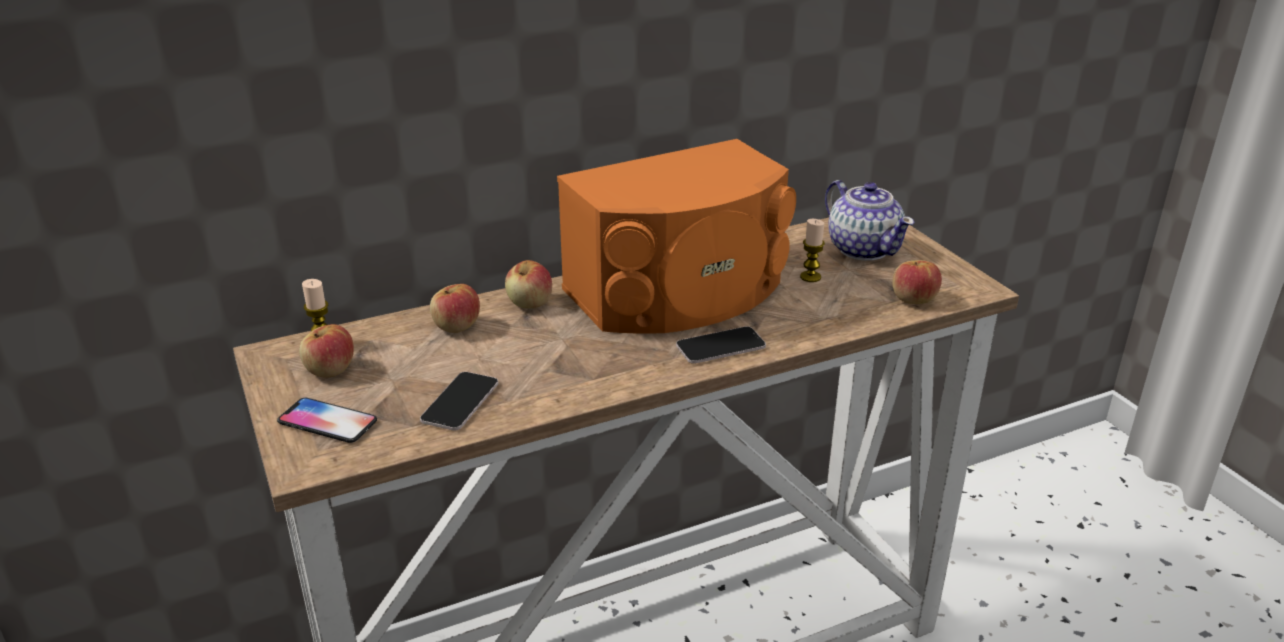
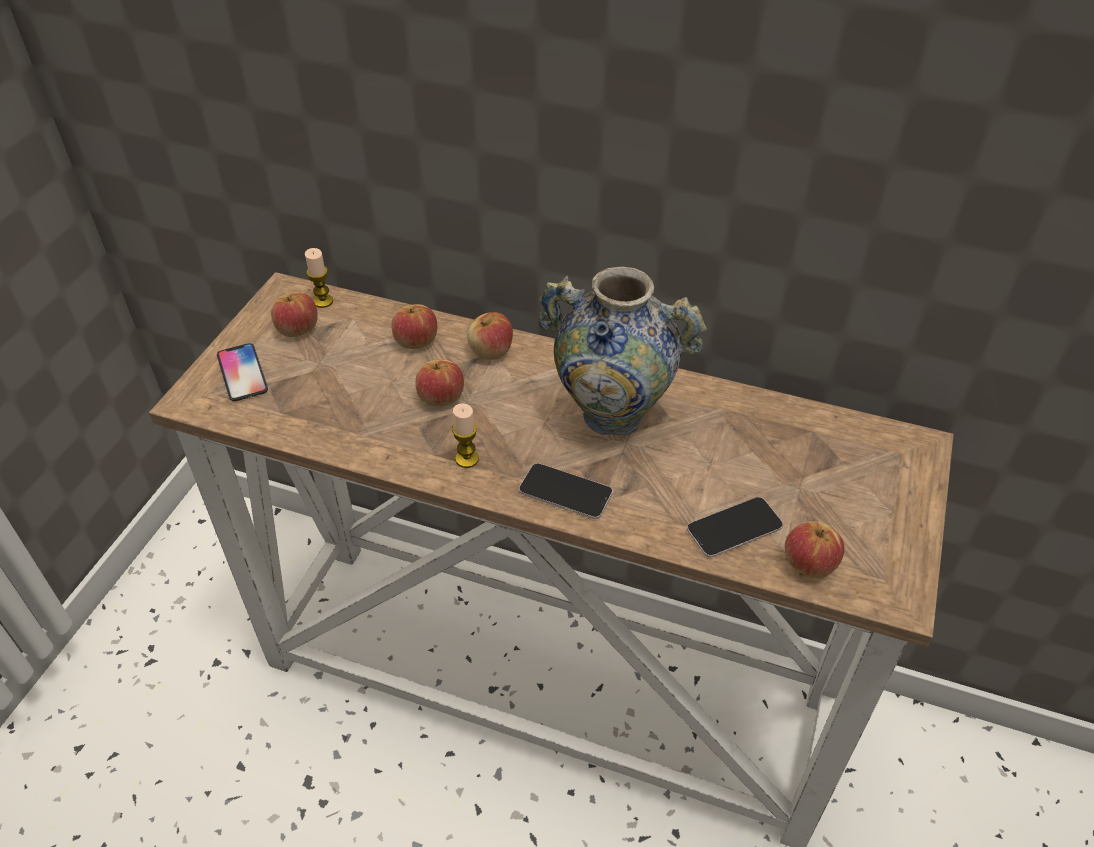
camera: 45 degrees right, 15 degrees up
phone [420,372,498,431] -> phone moved to [687,497,783,558]
orange speaker [557,139,796,334] -> vase [538,267,707,435]
candle [800,219,825,282] -> candle moved to [452,403,479,468]
teapot [825,180,914,261] -> none
none -> apple [415,359,464,406]

